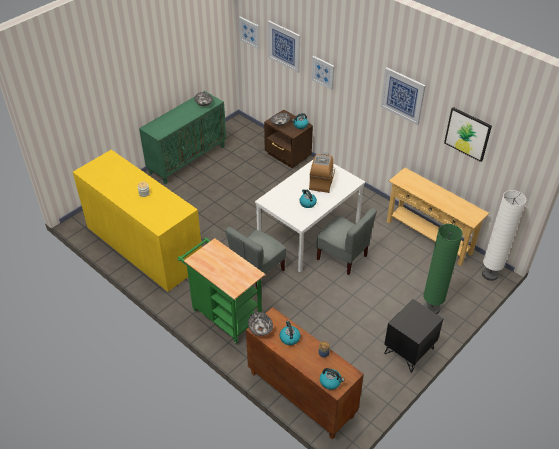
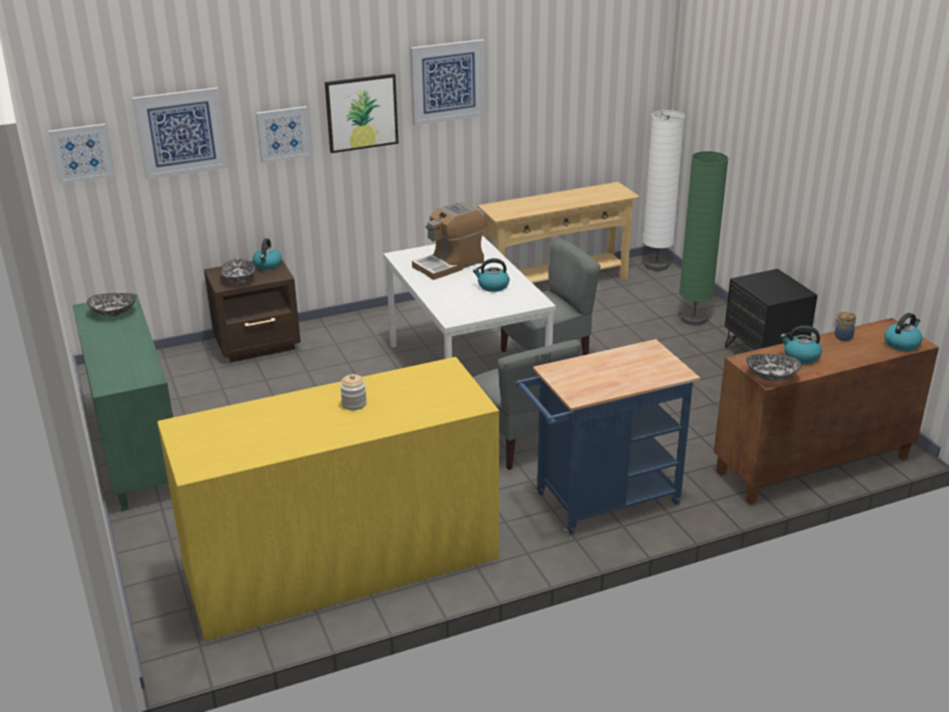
camera: 65 degrees left, 15 degrees down
green cart [177,238,265,344] -> blue cart [515,339,700,535]
coffee machine [309,152,335,193] -> coffee machine turned 75 degrees counterclockwise [412,202,485,280]
picture [444,107,492,162] -> picture moved to [325,74,399,153]

